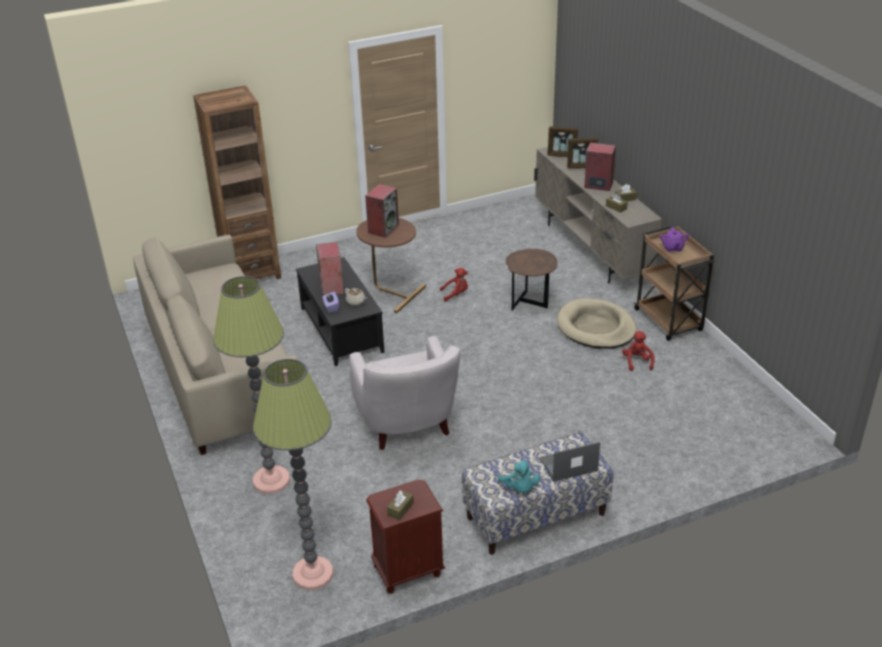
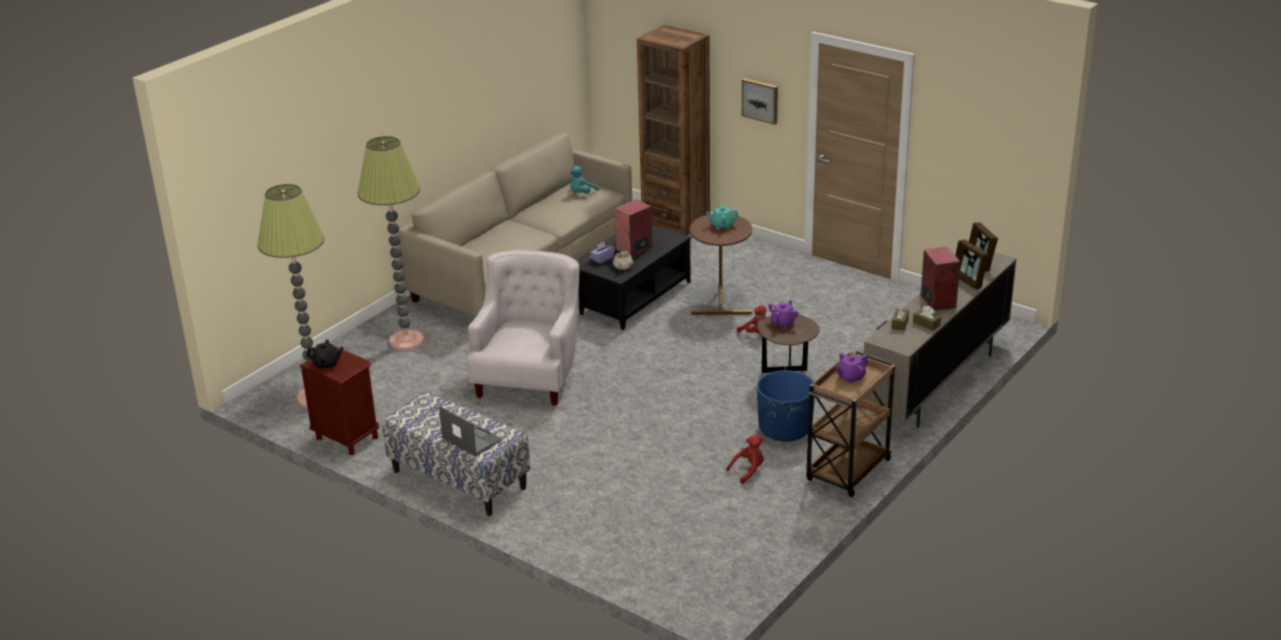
camera: 60 degrees right, 5 degrees down
white armchair [349,336,461,450] -> white armchair turned 150 degrees clockwise [467,250,579,406]
speaker [365,184,399,238] -> turquoise teapot [706,204,739,229]
brown tissue box [387,490,414,520] -> black teapot [306,339,344,369]
turquoise plush toy [498,460,540,493] -> turquoise plush toy moved to [570,166,599,193]
beige dog bed [557,298,637,349] -> blue planter [757,370,815,442]
none -> picture [742,78,778,125]
none -> purple teapot [768,300,799,329]

